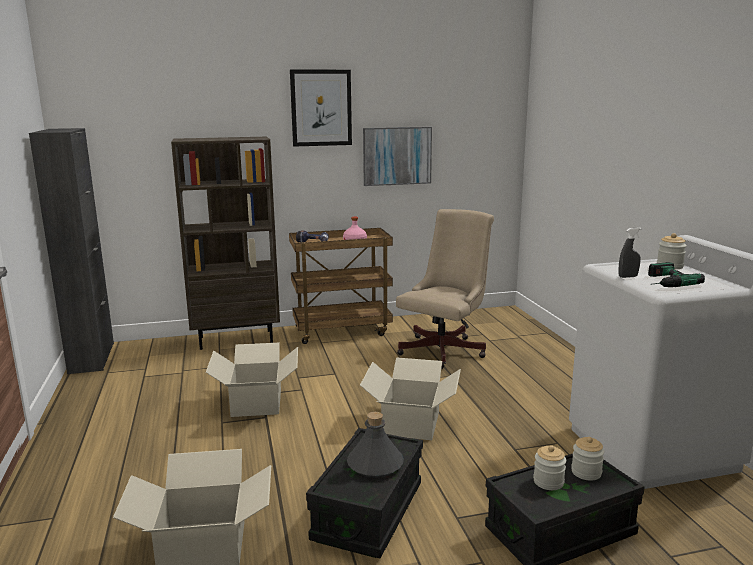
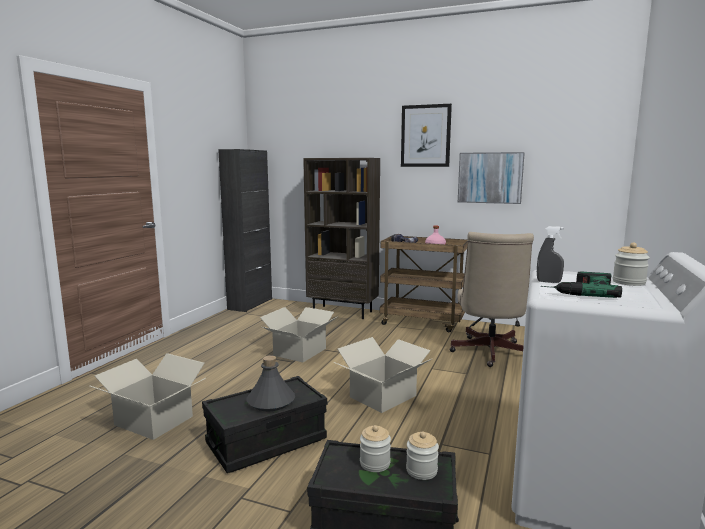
camera: 35 degrees right, 5 degrees down
beige office chair [396,209,494,369] -> beige office chair turned 120 degrees clockwise [449,232,534,367]

